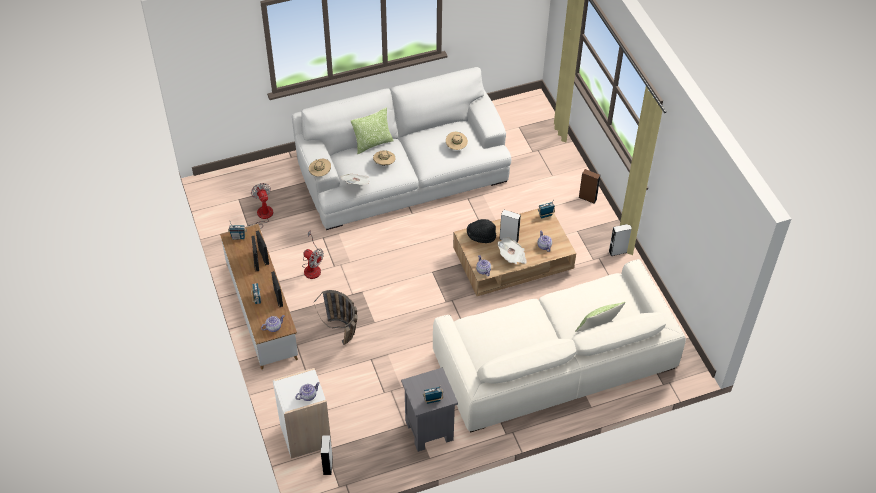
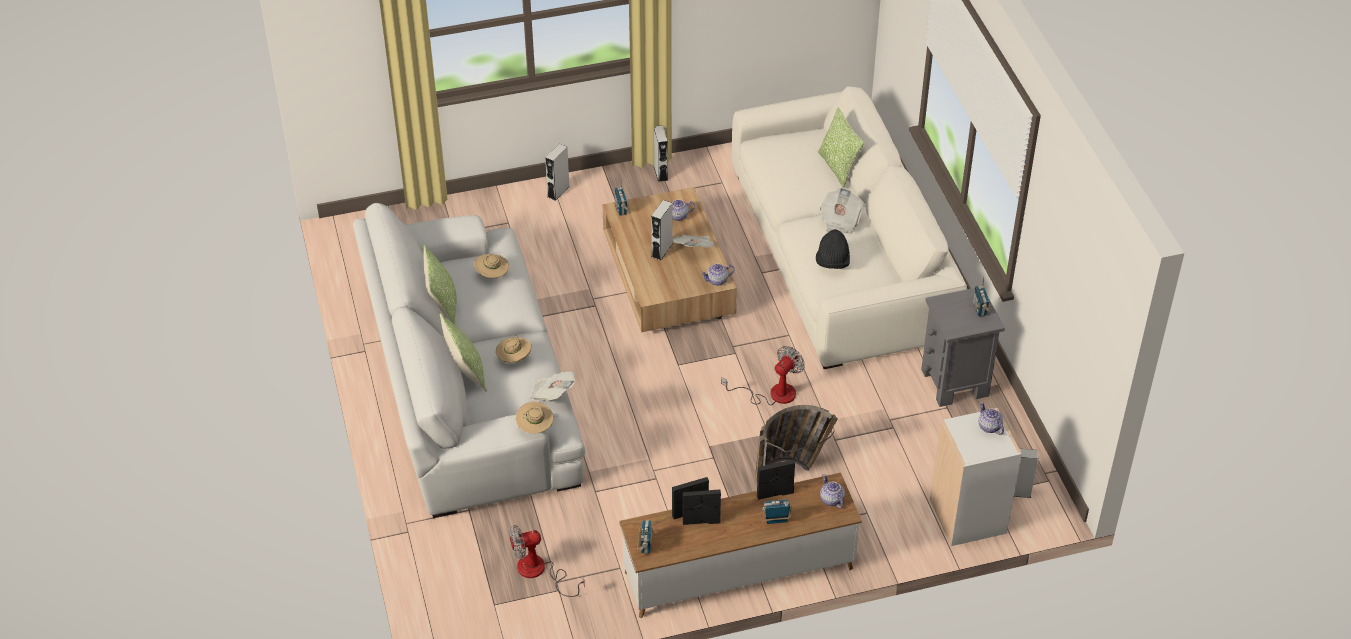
camera: 85 degrees left, 5 degrees down
fan [302,230,324,279] -> fan moved to [721,346,805,405]
black hat [467,219,496,243] -> black hat moved to [816,229,850,269]
brown speaker [578,169,601,204] -> grey speaker [545,144,570,201]
none -> pillow [424,244,457,326]
none -> newspaper [820,187,863,233]

